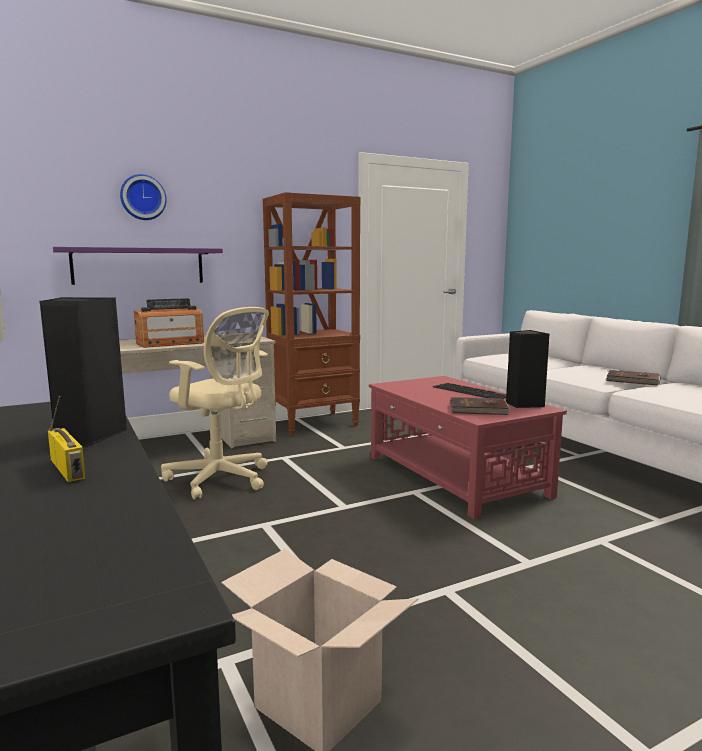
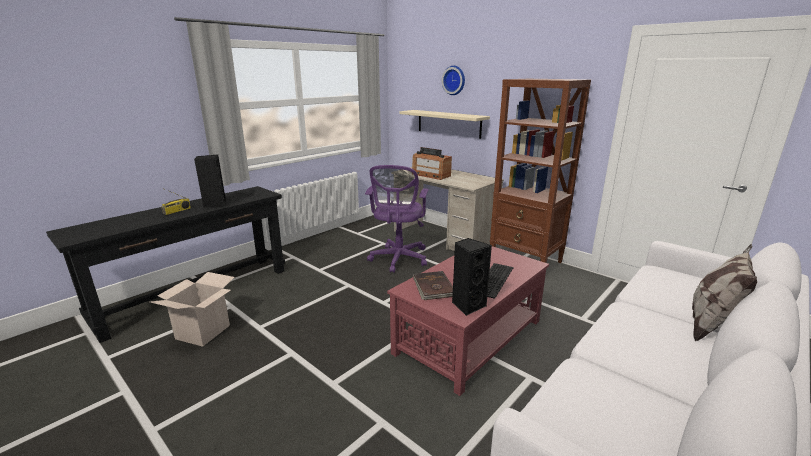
camera: 70 degrees right, 10 degrees up
purple shelf [53,247,223,285] -> beige shelf [399,110,490,139]
beige office chair [161,307,269,500] -> purple office chair [365,165,429,273]
brown book [606,370,661,386] -> none
none -> pillow [692,244,757,341]

